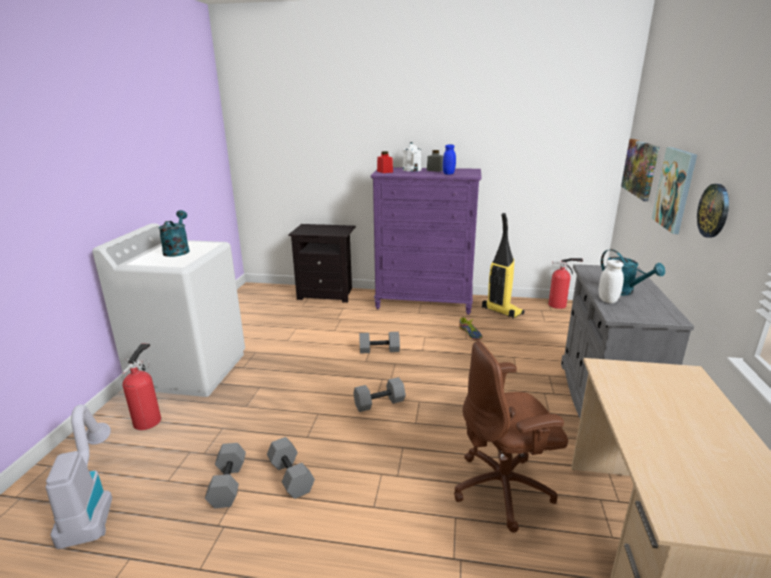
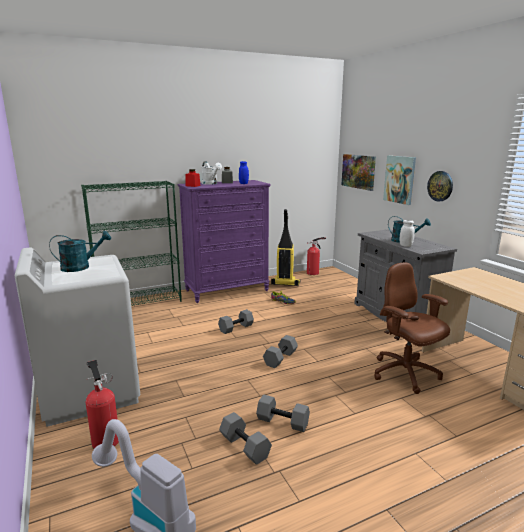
camera: 35 degrees left, 5 degrees down
turquoise watering can [158,210,189,257] -> turquoise watering can turned 105 degrees clockwise [49,231,111,272]
black nightstand [288,224,356,303] -> green bookcase [81,181,182,306]
brown office chair [454,341,568,533] -> brown office chair turned 105 degrees clockwise [374,263,450,394]

